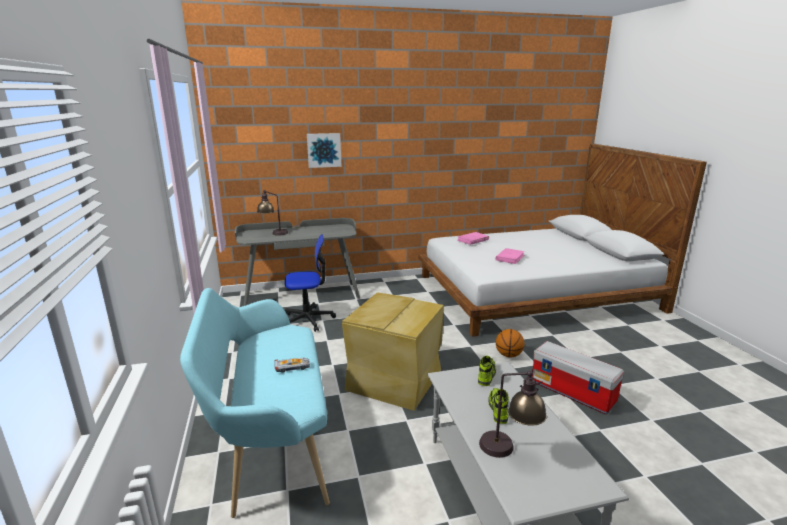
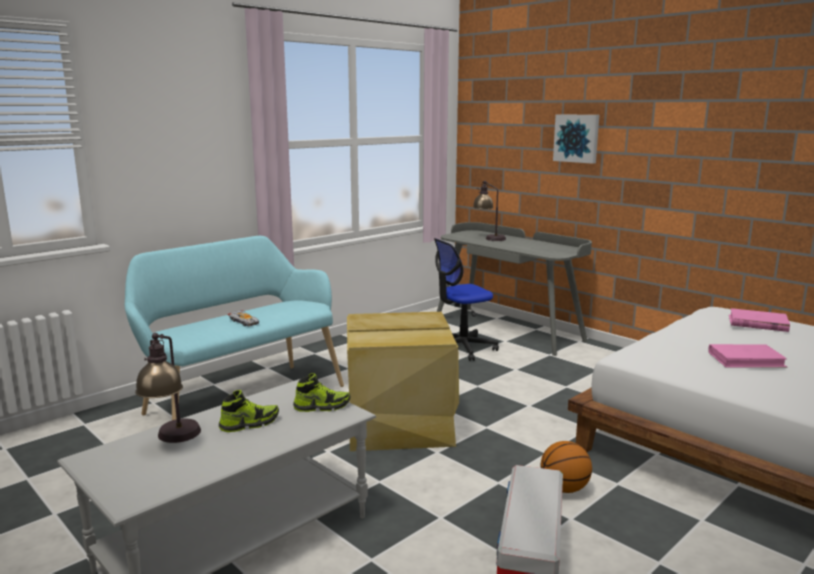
camera: 60 degrees right, 5 degrees down
office chair [285,234,336,332] -> office chair turned 105 degrees clockwise [434,238,499,361]

